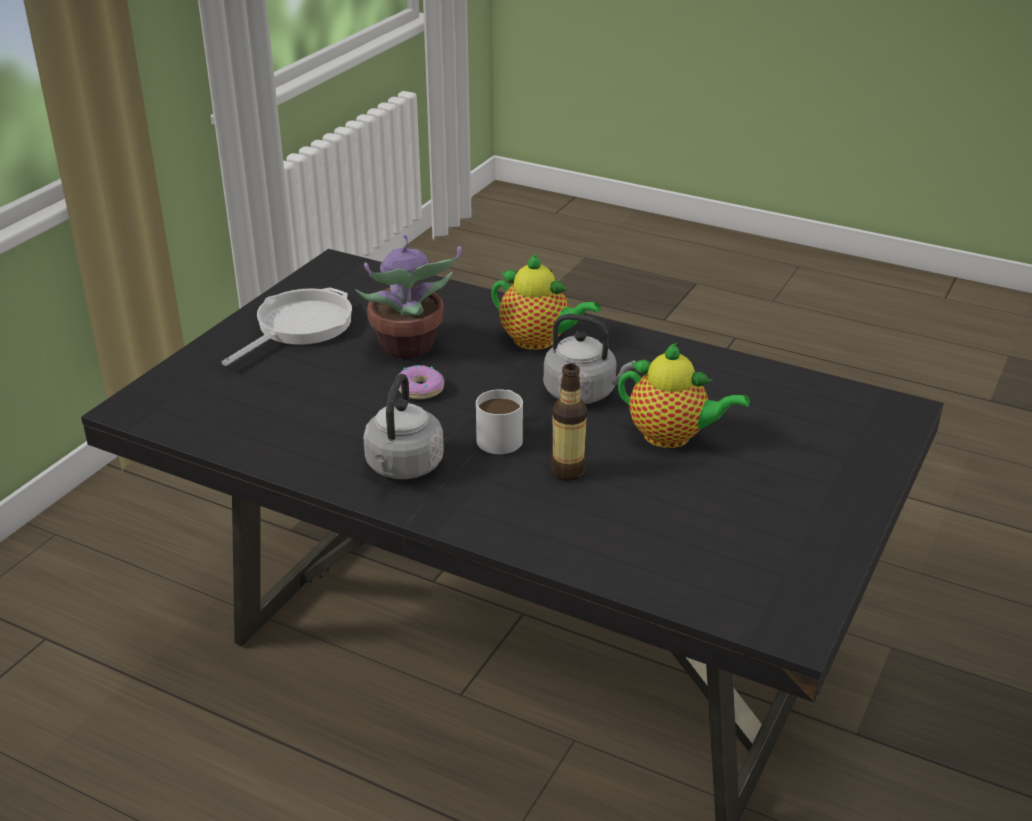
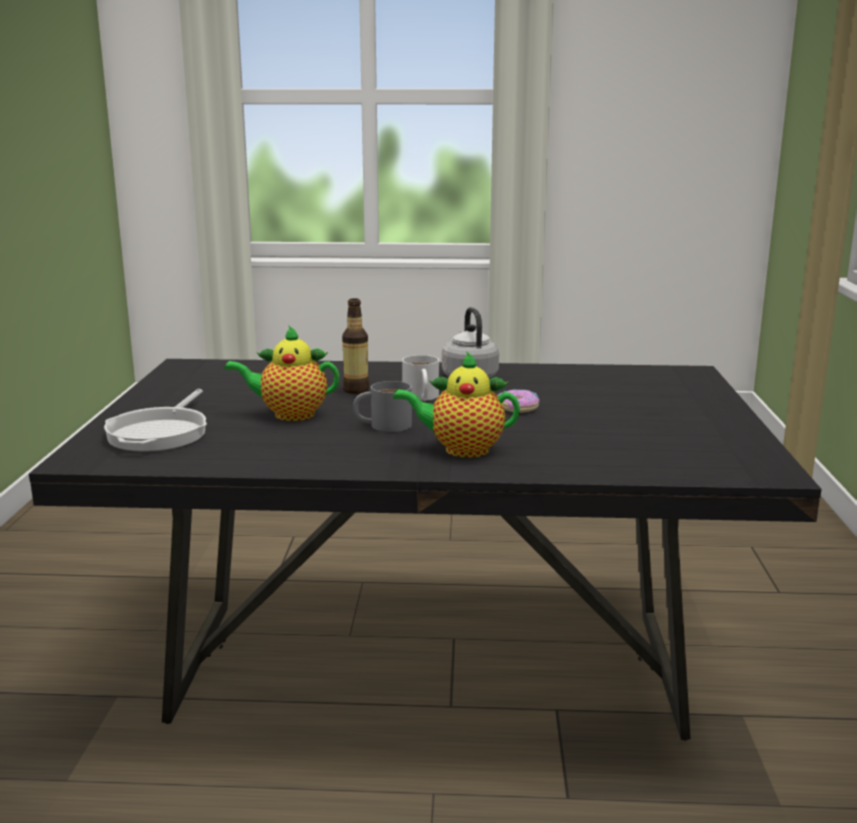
camera: 155 degrees right, 15 degrees down
frying pan [222,288,352,366] -> frying pan moved to [104,389,207,452]
potted plant [356,235,462,358] -> none
grey kettle [543,314,636,404] -> grey mug [353,381,412,432]

